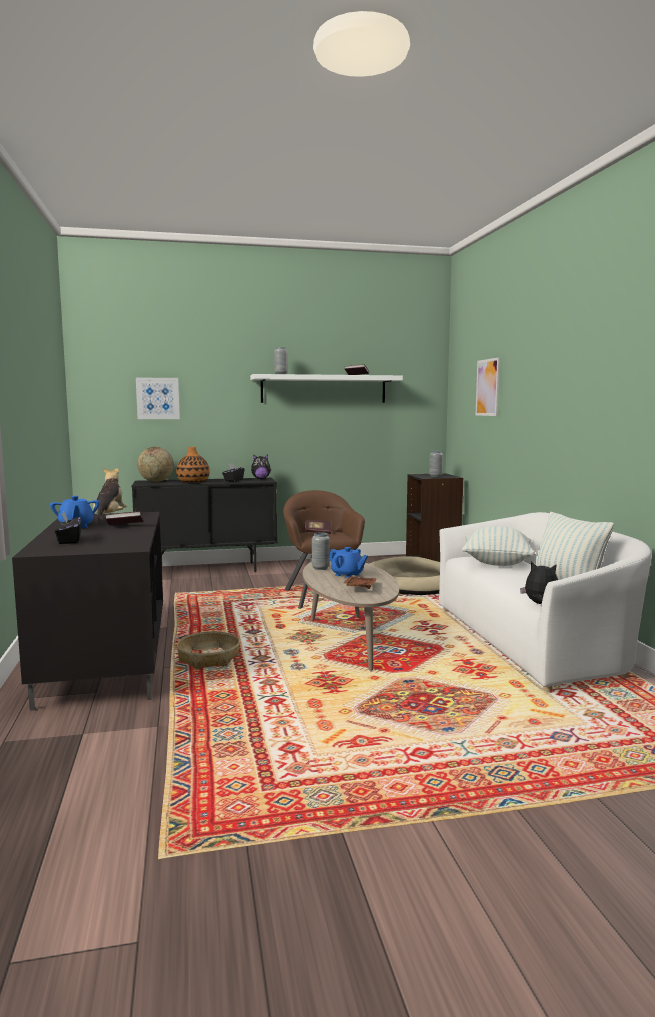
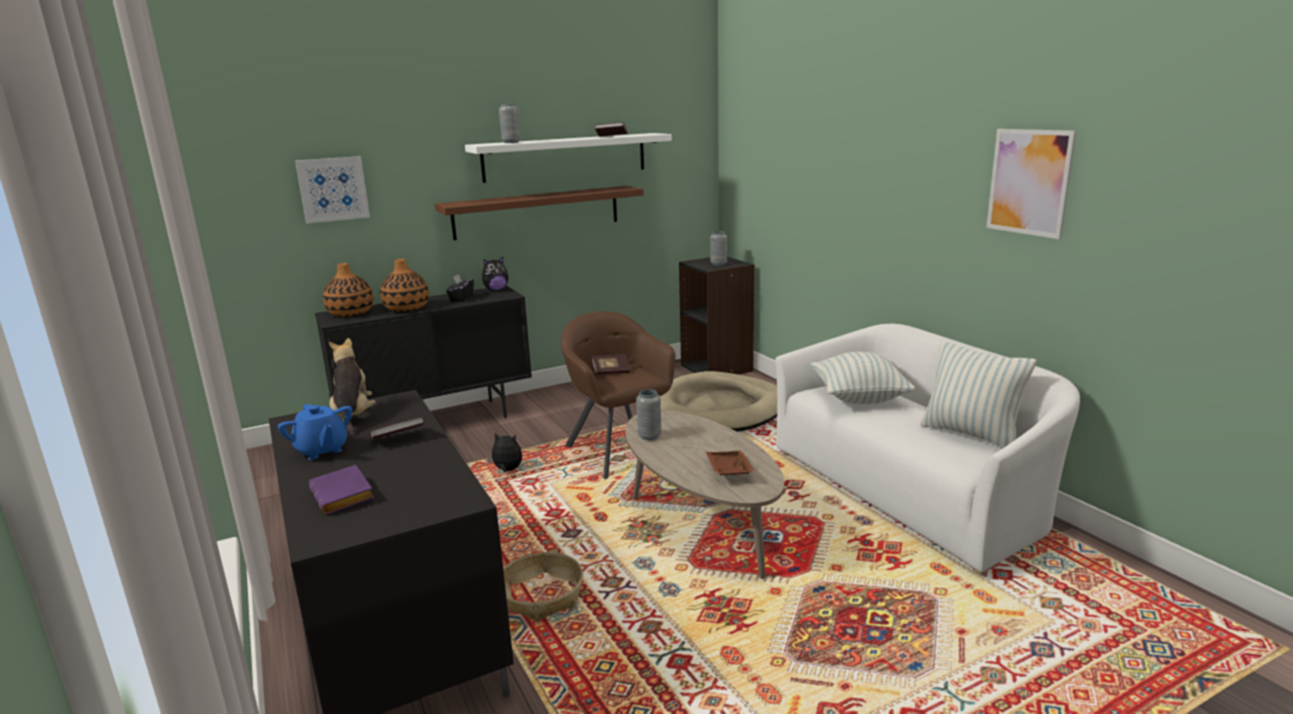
camera: 15 degrees left, 10 degrees up
black tissue box [54,512,81,544] -> purple book [309,465,375,514]
globe [137,447,174,482] -> vase [323,263,373,317]
blue teapot [329,547,368,578] -> none
picture [476,357,500,416] -> picture moved to [986,129,1076,239]
plush toy [520,561,558,604] -> plush toy moved to [487,433,522,472]
none -> brown shelf [435,186,643,240]

